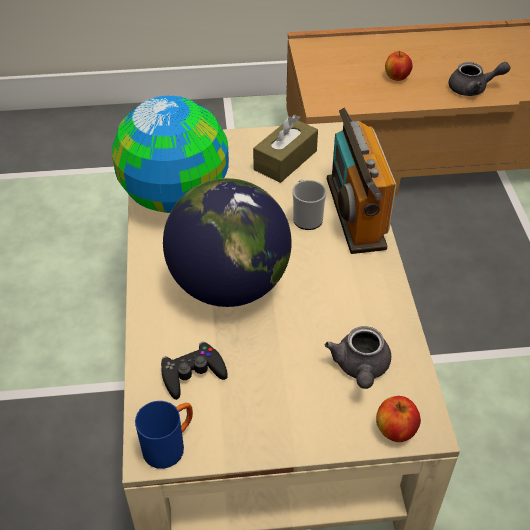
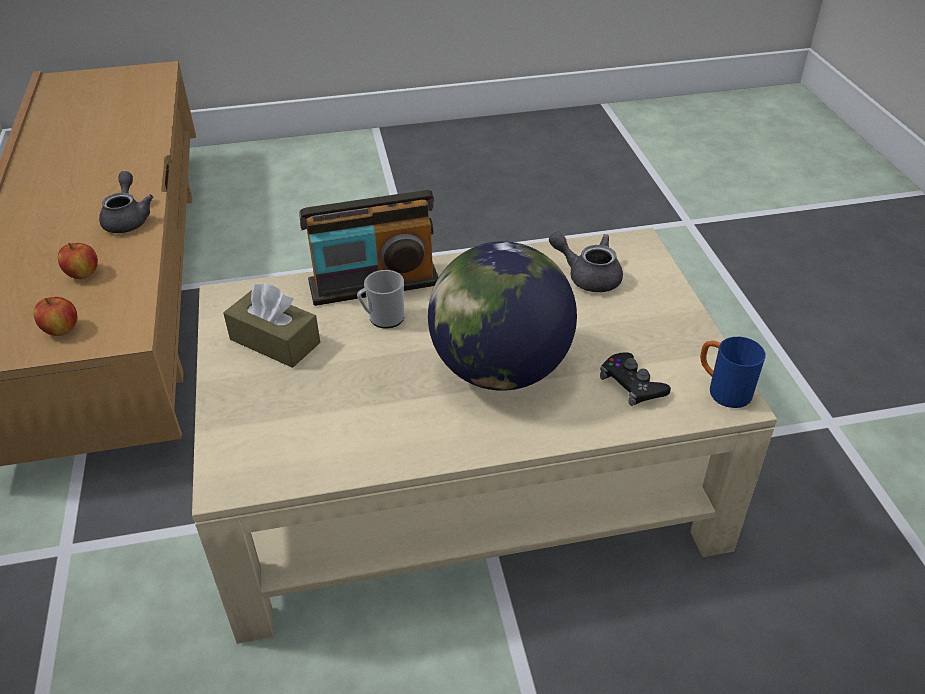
camera: 95 degrees left, 5 degrees down
globe [112,96,229,213] -> none
grey teapot [325,326,391,389] -> grey teapot turned 150 degrees counterclockwise [549,232,623,292]
apple [376,396,421,442] -> apple moved to [34,297,77,336]

